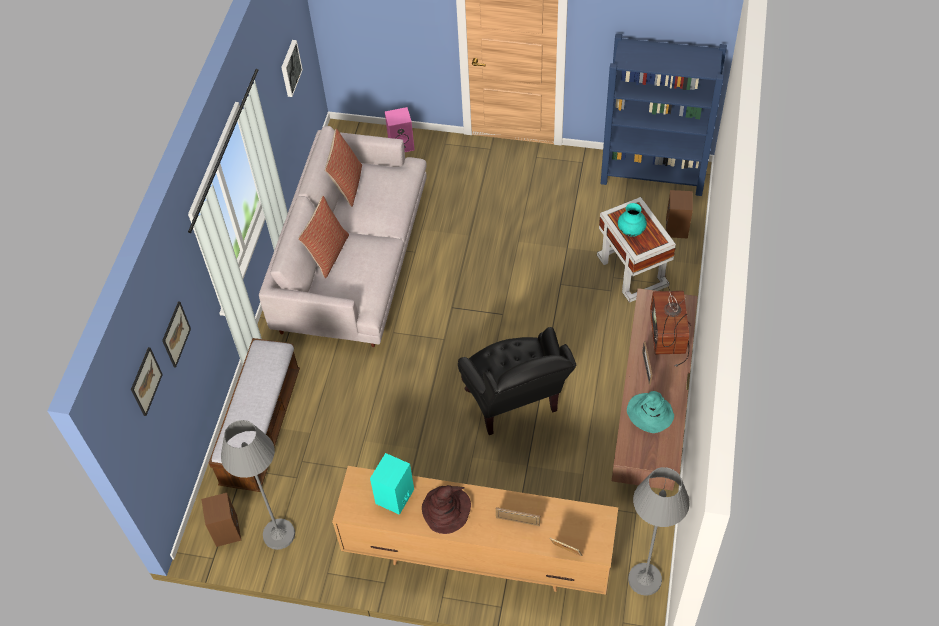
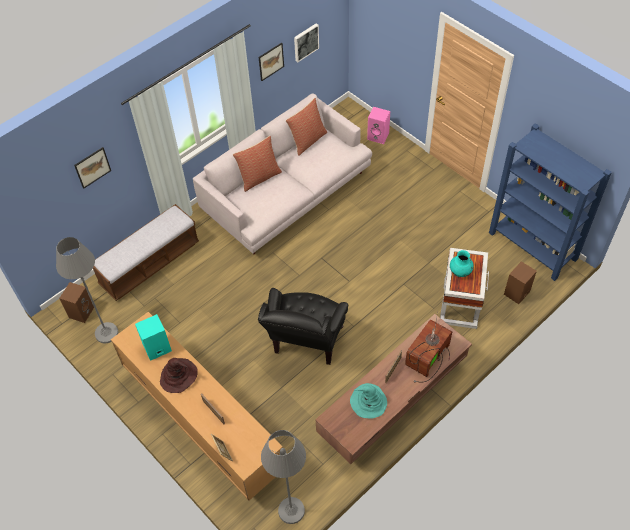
camera: 35 degrees right, 0 degrees up
picture [131,347,163,416] -> picture moved to [259,43,284,81]

